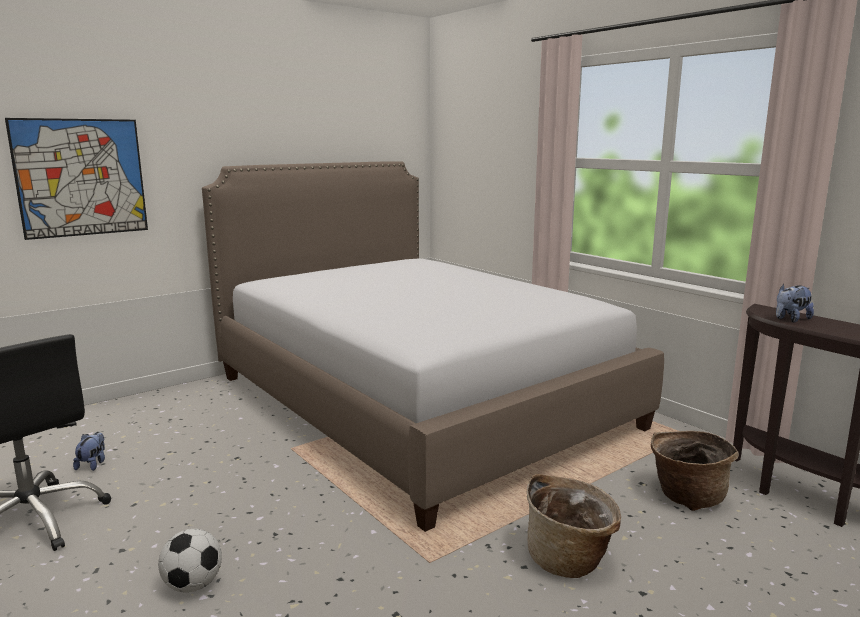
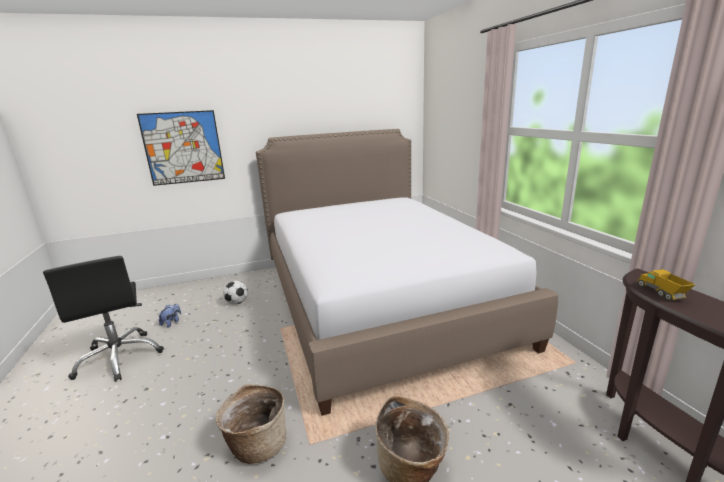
camera: 20 degrees right, 5 degrees up
football [158,529,222,593] -> football moved to [223,281,248,304]
basket [651,431,739,511] -> basket moved to [216,384,286,464]
plush toy [776,284,814,323] -> toy truck [638,269,695,301]

